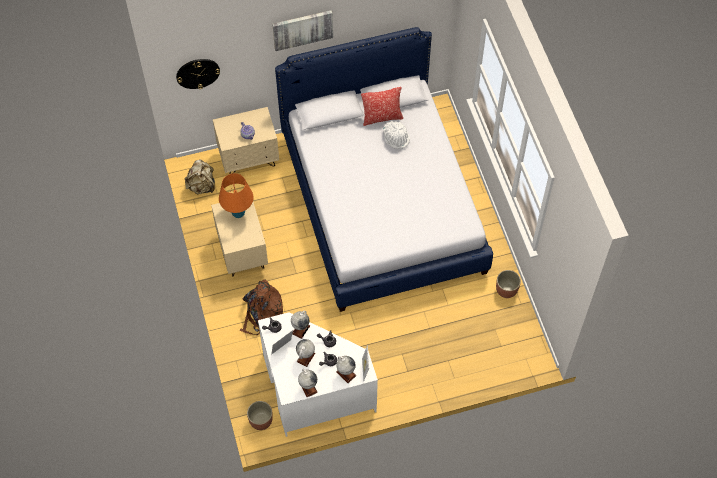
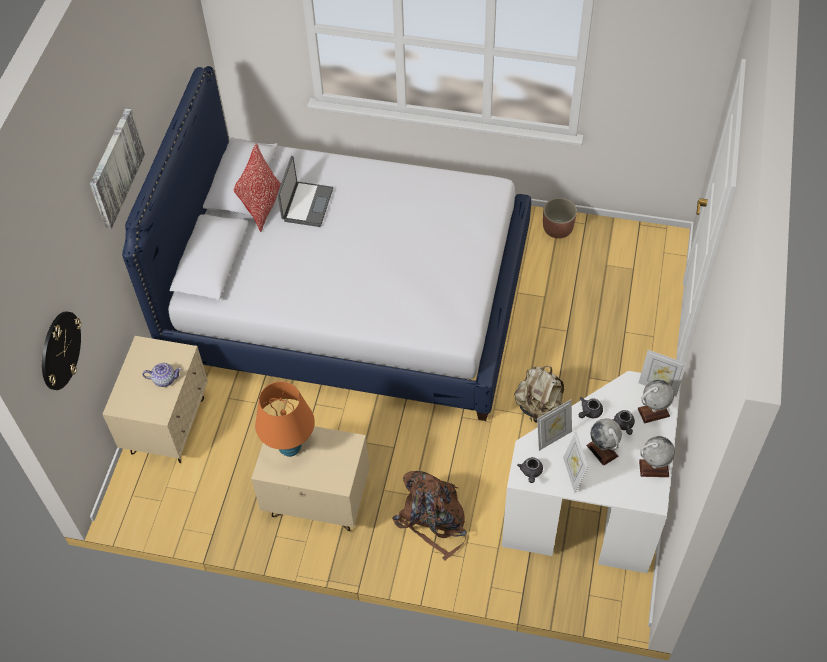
camera: 60 degrees left, 5 degrees down
beige backpack [184,159,215,195] -> beige backpack moved to [515,366,564,423]
planter [247,401,273,430] -> none
globe [291,310,310,339] -> picture frame [537,400,572,451]
white hat [383,121,410,149] -> laptop [277,156,333,227]

